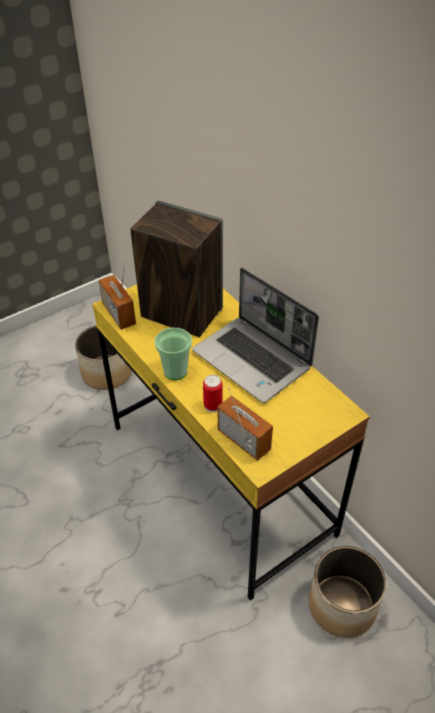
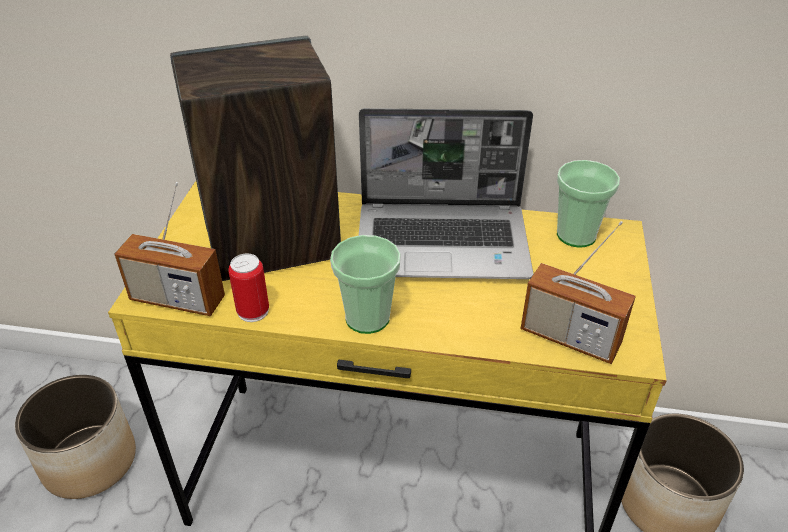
camera: 45 degrees left, 5 degrees down
can [203,375,222,412] -> can moved to [228,254,269,322]
radio [218,388,273,461] -> radio turned 150 degrees counterclockwise [521,221,636,364]
none -> cup [557,160,620,248]

